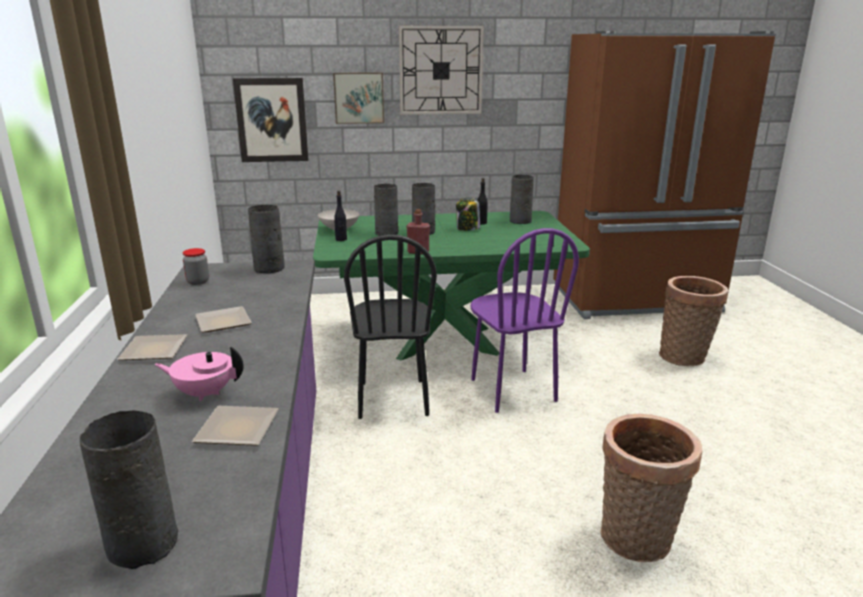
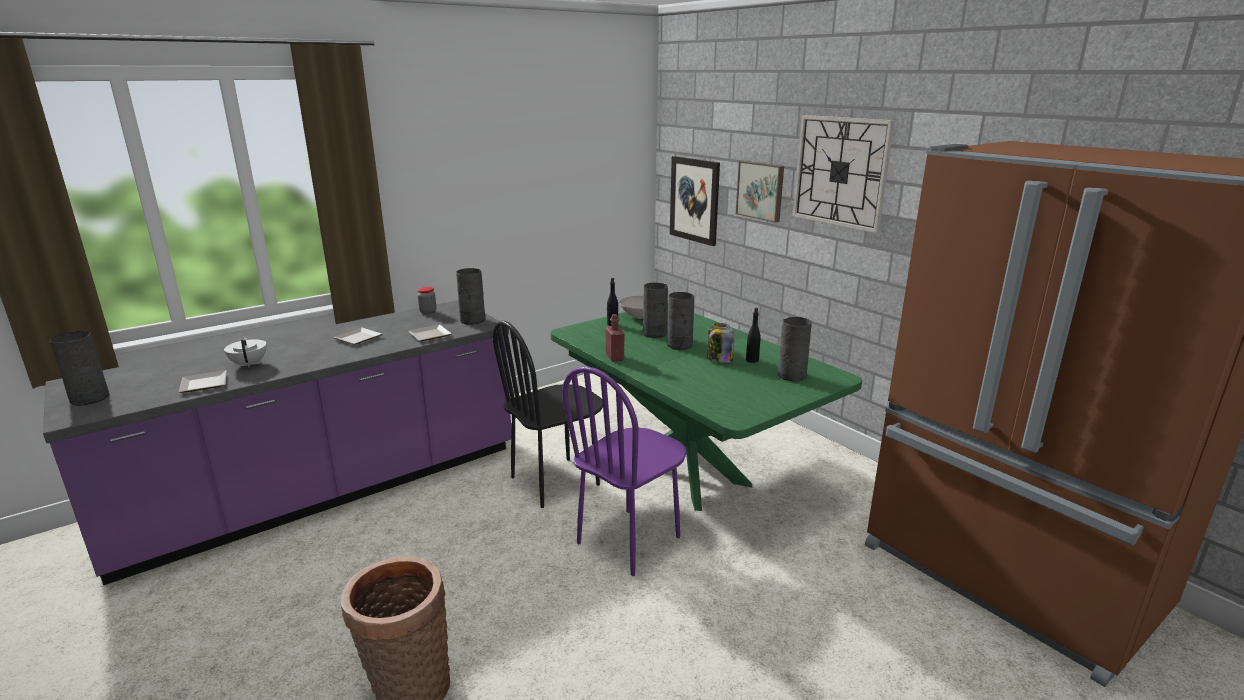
camera: 60 degrees right, 0 degrees up
plate [117,334,187,360] -> plate moved to [408,324,452,341]
pink teapot [155,347,244,401] -> white teapot [224,337,267,368]
basket [659,276,729,366] -> none

